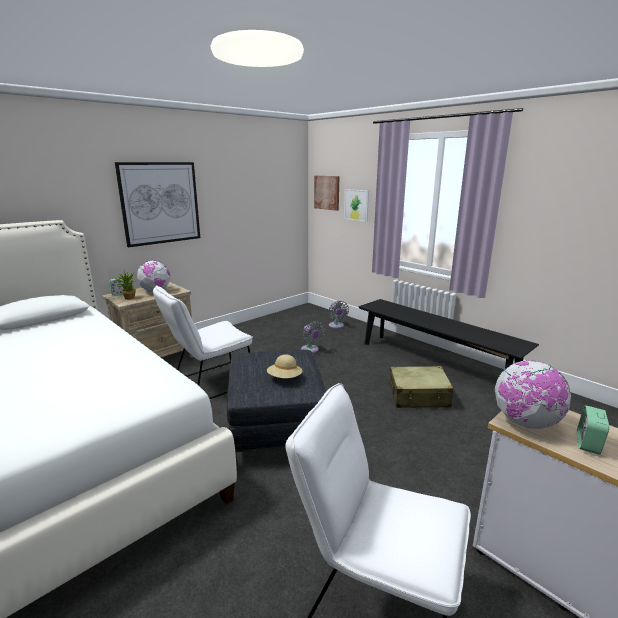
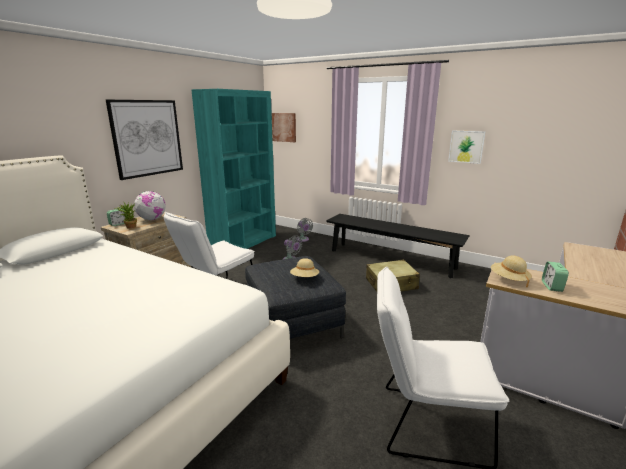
camera: 15 degrees left, 0 degrees up
picture [344,189,369,222] -> picture moved to [448,130,486,164]
globe [495,360,571,429] -> beige hat [491,256,532,287]
none -> turquoise bookcase [191,89,276,249]

